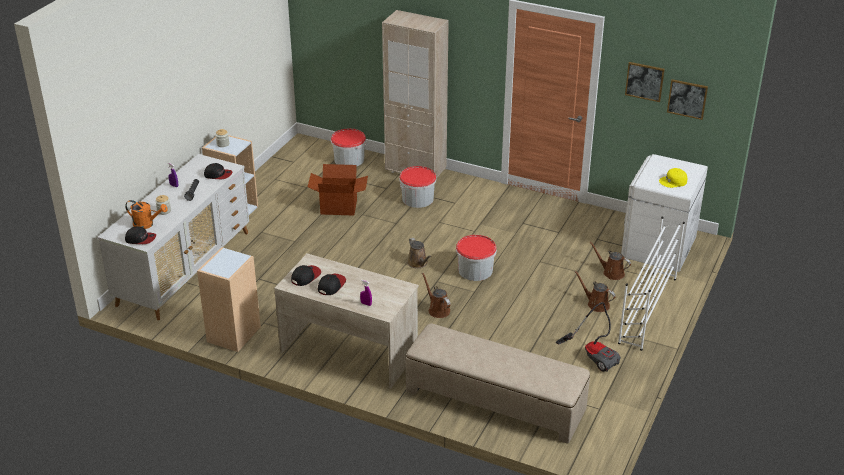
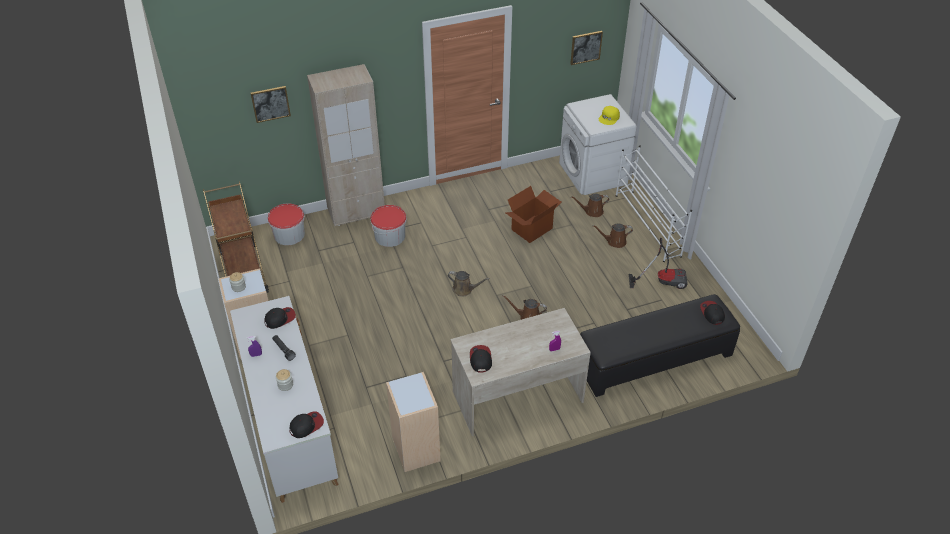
camera: 45 degrees left, 10 degrees up
orange watering can [125,200,168,229] -> none
cardboard box [308,164,368,215] -> cardboard box moved to [505,186,561,243]
cap [318,274,346,295] -> cap moved to [700,301,725,325]
beige bench [406,323,590,444] -> black bench [580,294,740,397]
bucket [456,235,497,281] -> none
picture [625,62,665,102] -> picture moved to [251,86,291,123]
none -> brown cart [203,181,269,293]

